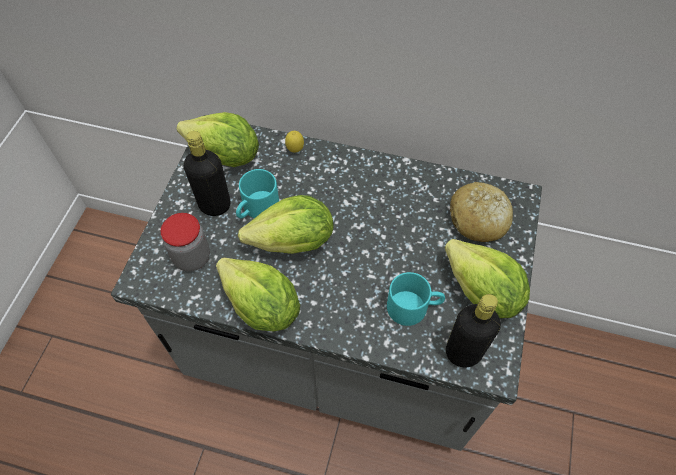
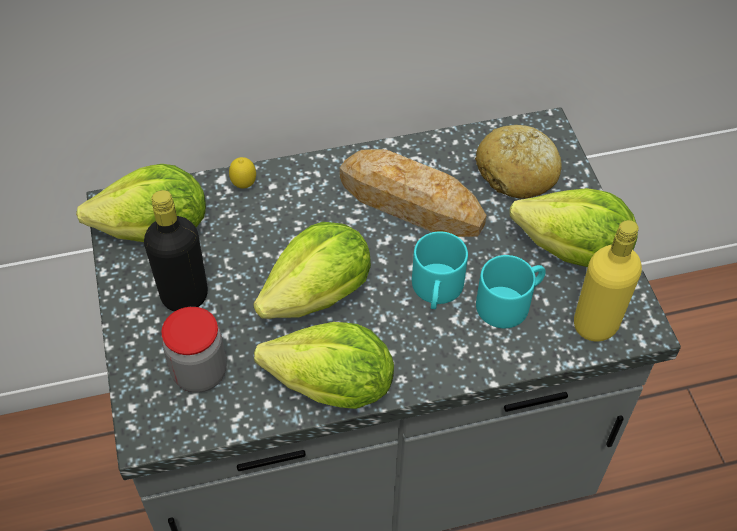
camera: 30 degrees left, 5 degrees down
turquoise mug [236,169,279,218] -> turquoise mug moved to [412,231,468,309]
black bottle [446,294,501,367] -> yellow bottle [574,220,642,341]
none -> bread [340,149,487,237]

